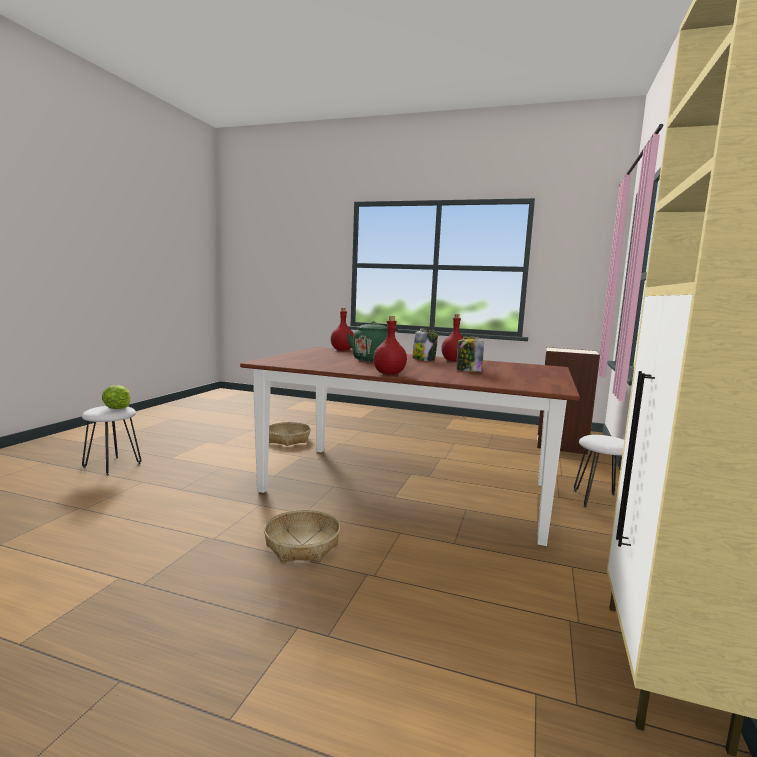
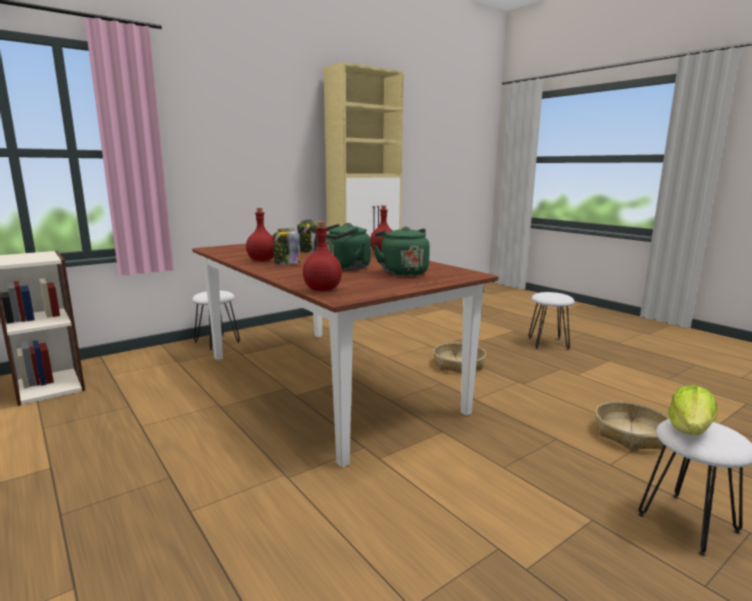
camera: 145 degrees left, 5 degrees up
basket [269,422,311,446] -> basket moved to [595,401,669,451]
none -> green kettle [373,226,430,276]
none -> white stool [528,292,575,350]

